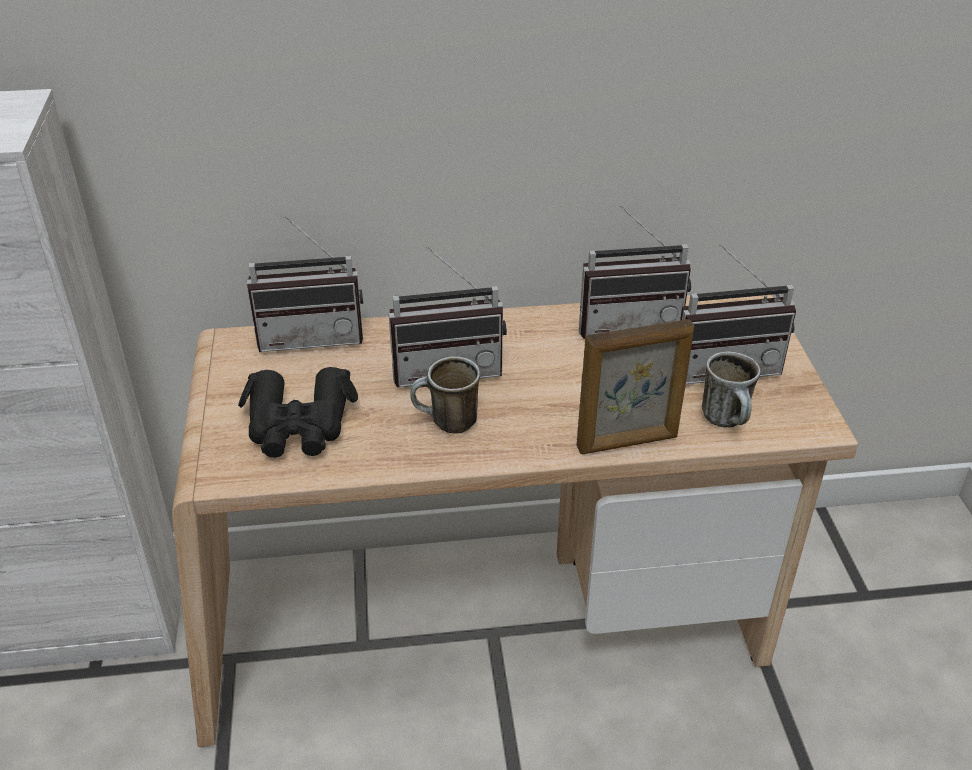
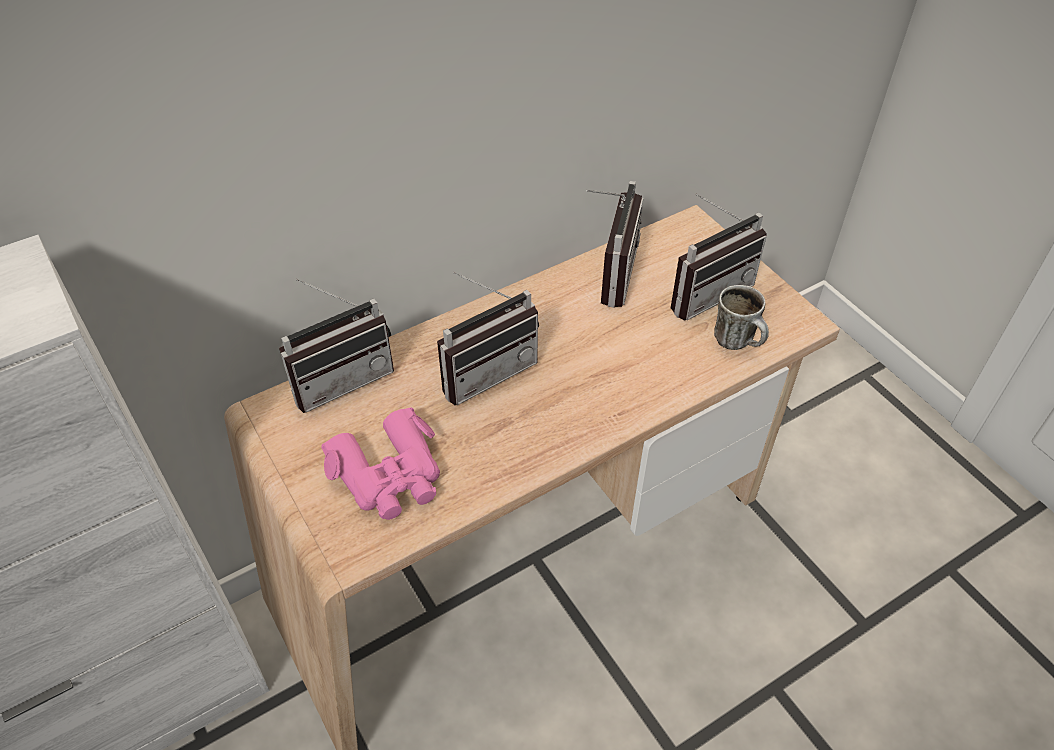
camera: 25 degrees left, 10 degrees up
black binoculars [238,367,358,458] -> pink binoculars [321,407,440,520]
mug [411,356,480,433] -> none
picture frame [577,319,694,454] -> none
radio [579,205,691,339] -> radio turned 45 degrees counterclockwise [586,181,643,308]

